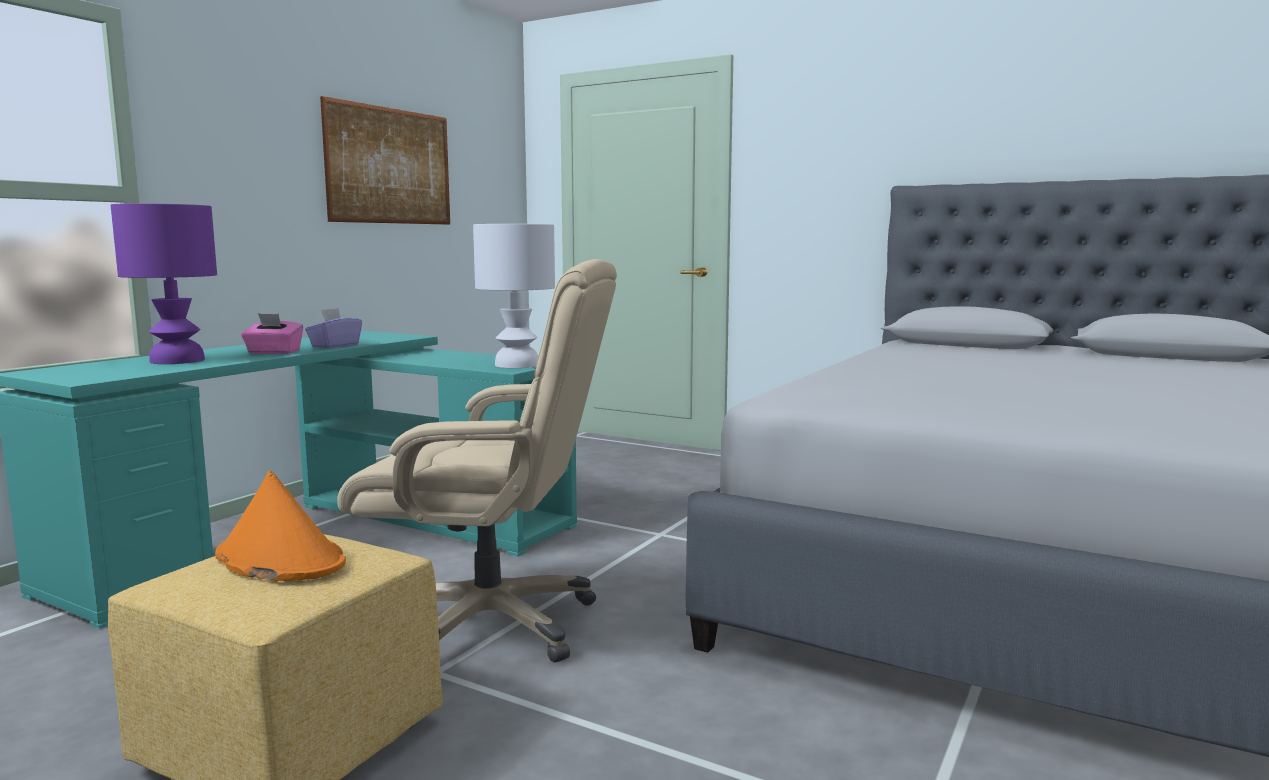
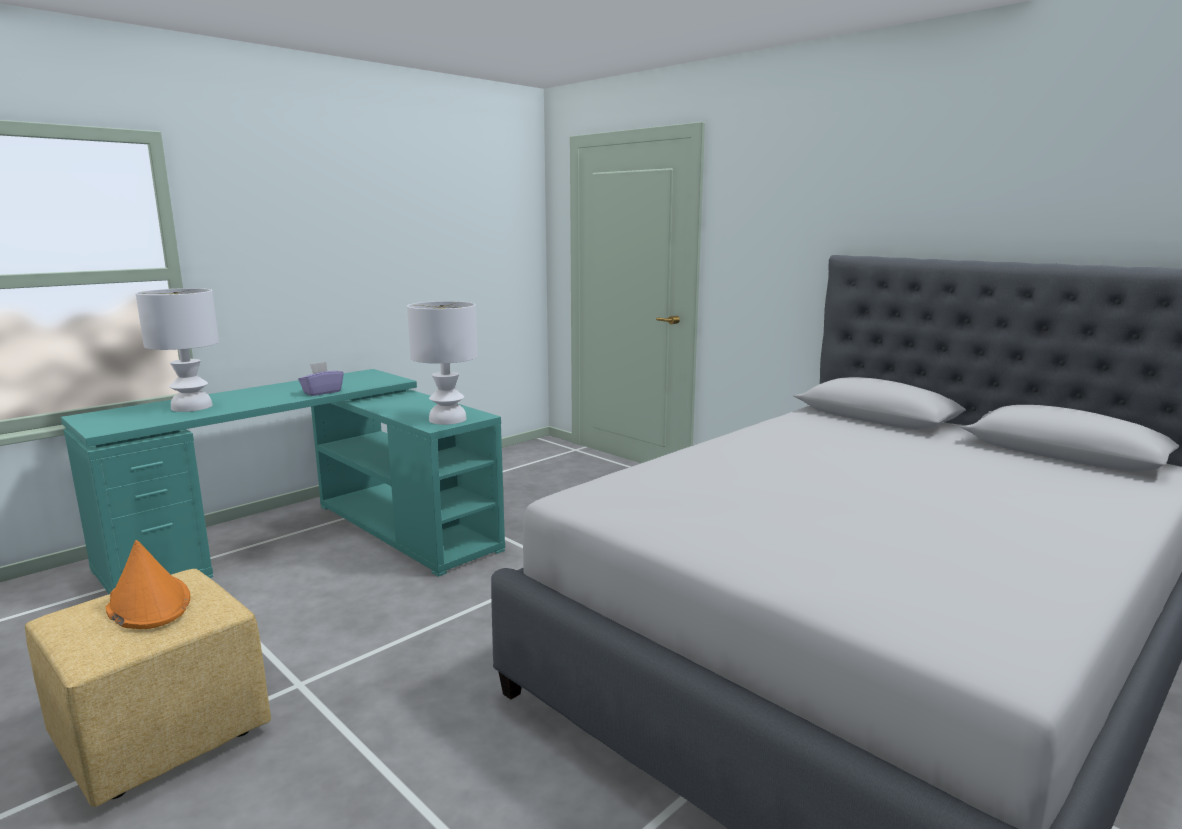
camera: 15 degrees right, 5 degrees up
purple table lamp [111,203,217,364] -> white table lamp [136,288,219,412]
pink tissue box [241,313,303,354] -> none
picture [320,96,450,225] -> none
beige office chair [337,259,617,663] -> none

